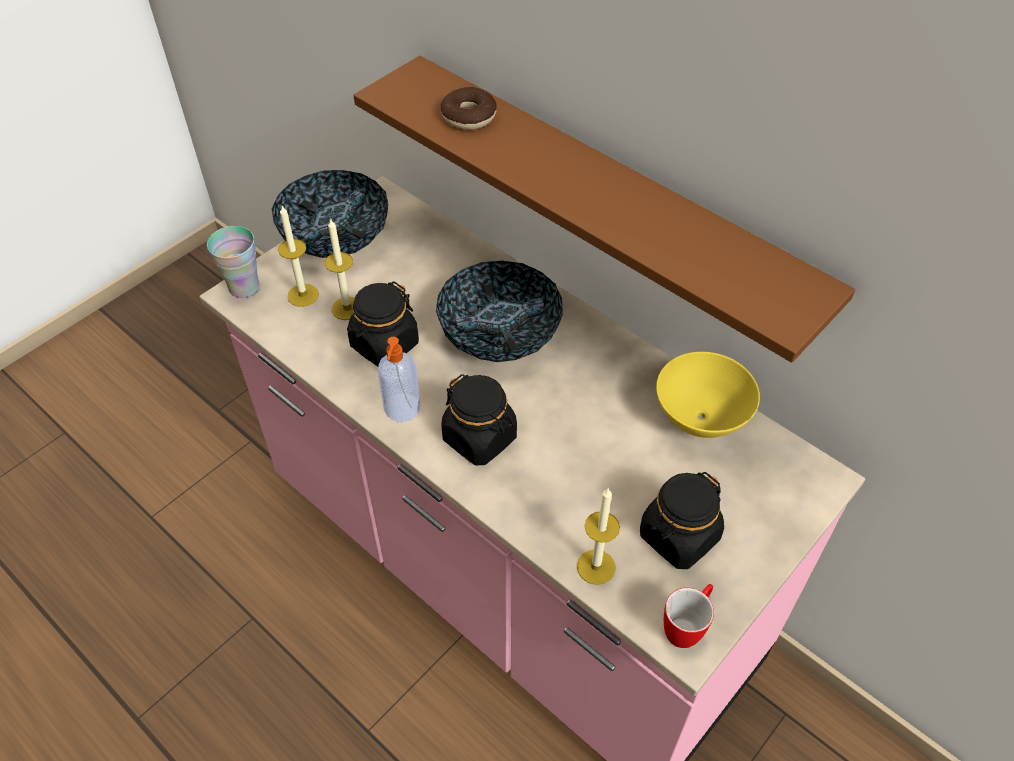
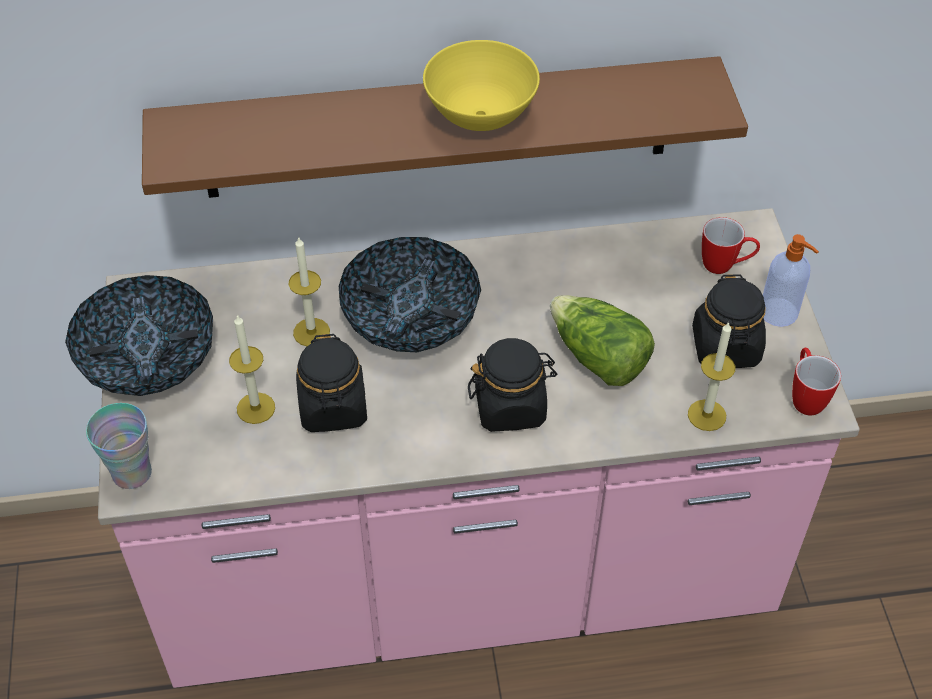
camera: 50 degrees left, 0 degrees up
candle [278,206,319,307] -> candle moved to [289,236,330,346]
soap dispenser [378,337,420,422] -> soap dispenser moved to [763,234,819,327]
donut [440,87,497,130] -> none
yellow bowl [656,352,760,438] -> yellow bowl moved to [423,40,540,131]
none -> lettuce [550,295,655,386]
none -> mug [702,217,760,274]

